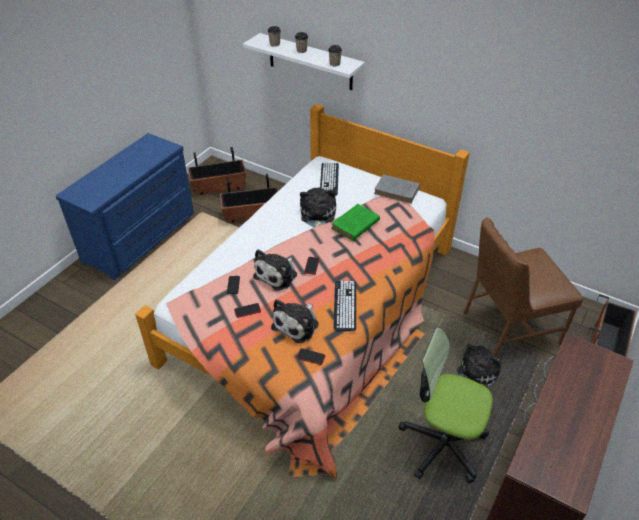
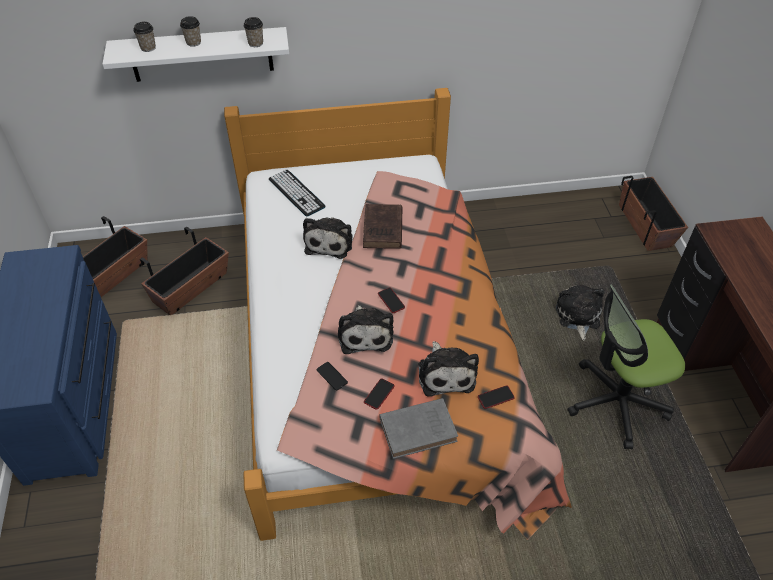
camera: 40 degrees left, 5 degrees up
plush toy [300,188,336,228] -> plush toy turned 135 degrees counterclockwise [303,217,353,259]
green book [331,204,380,241] -> brown book [363,204,402,249]
keyboard [333,281,356,331] -> none
grey book [374,174,420,204] -> grey book moved to [379,398,458,459]
brown chair [463,217,583,357] -> none

